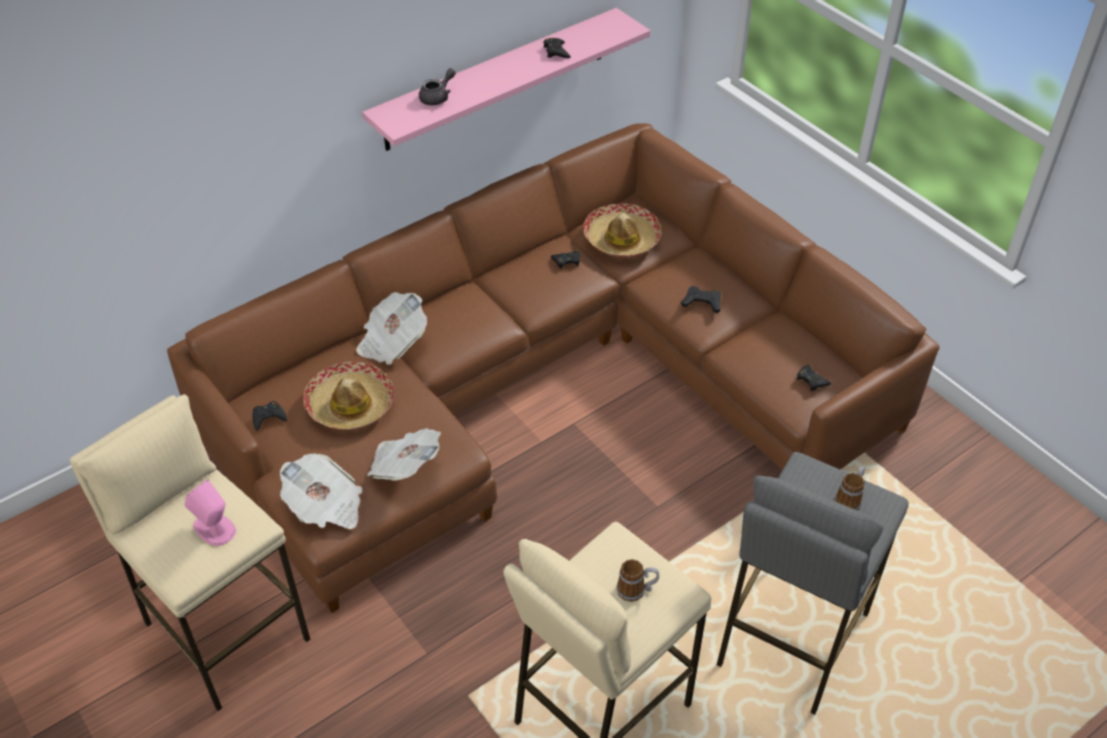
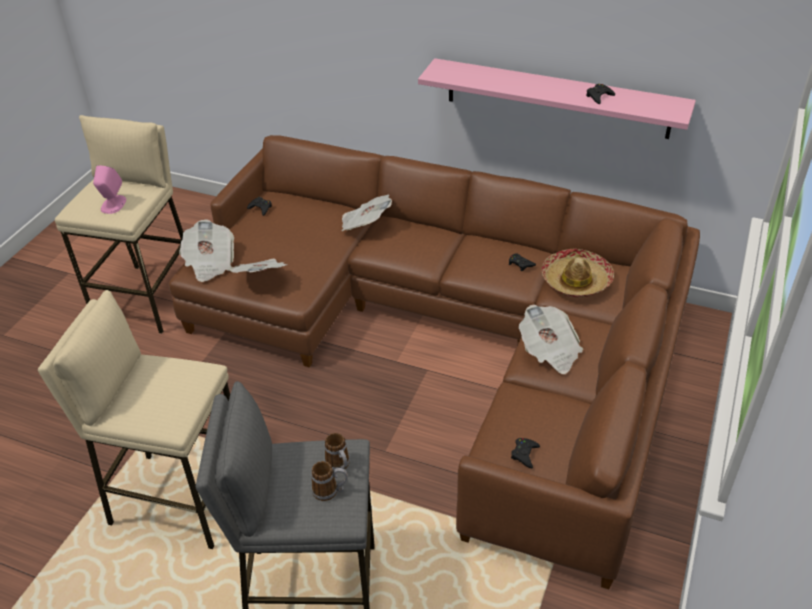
camera: 60 degrees right, 5 degrees down
hat [303,362,394,430] -> none
grey teapot [419,68,456,105] -> none
mug [616,559,659,602] -> mug moved to [325,433,350,471]
black game controller [681,286,721,313] -> newspaper [519,304,583,374]

